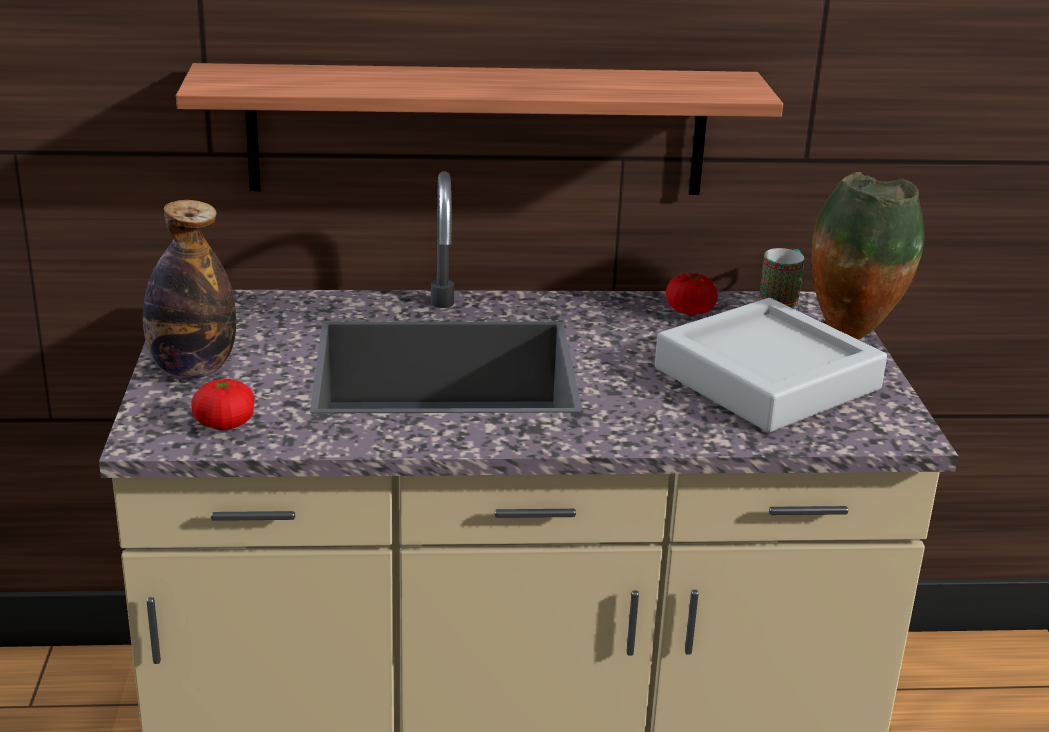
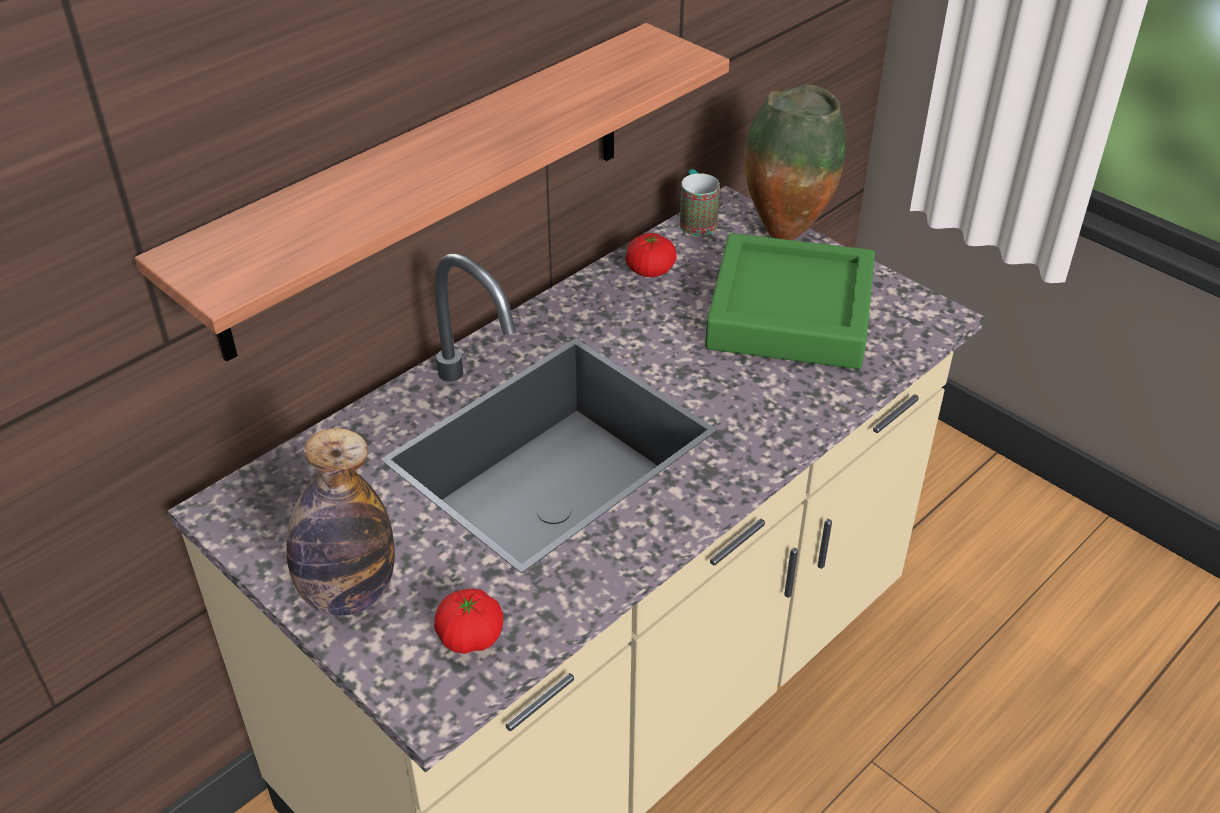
camera: 40 degrees left, 15 degrees up
grey tray [655,298,887,432] -> green tray [705,233,875,369]

